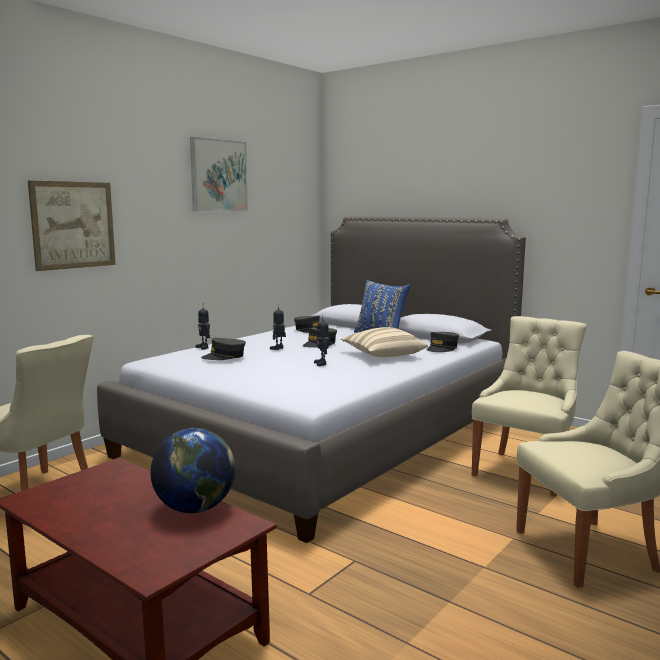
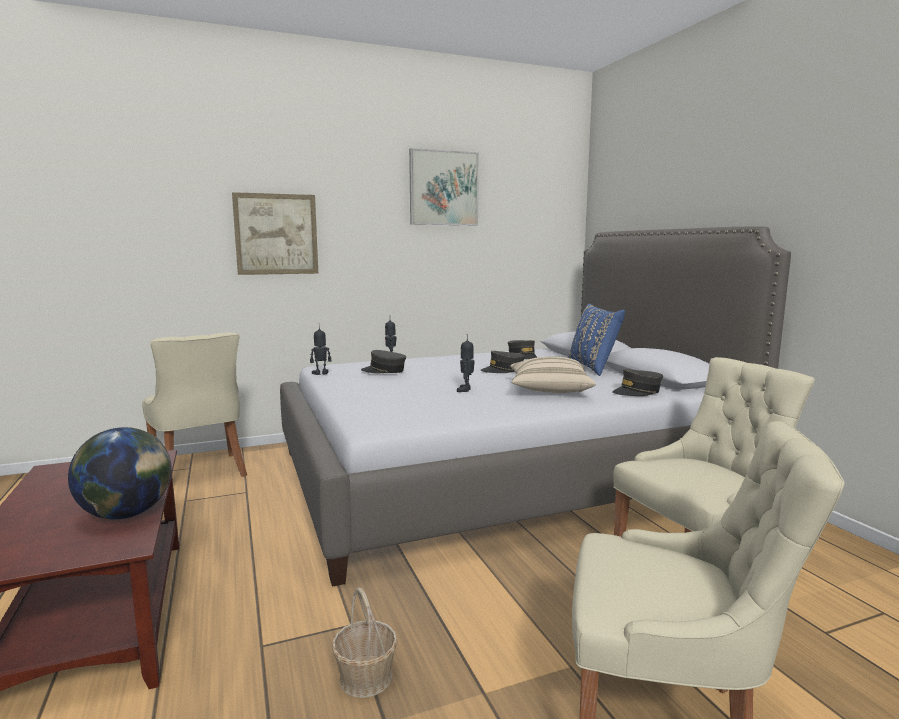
camera: 30 degrees right, 0 degrees up
toy robot [270,304,286,350] -> toy robot moved to [310,328,331,375]
none -> basket [332,587,398,698]

